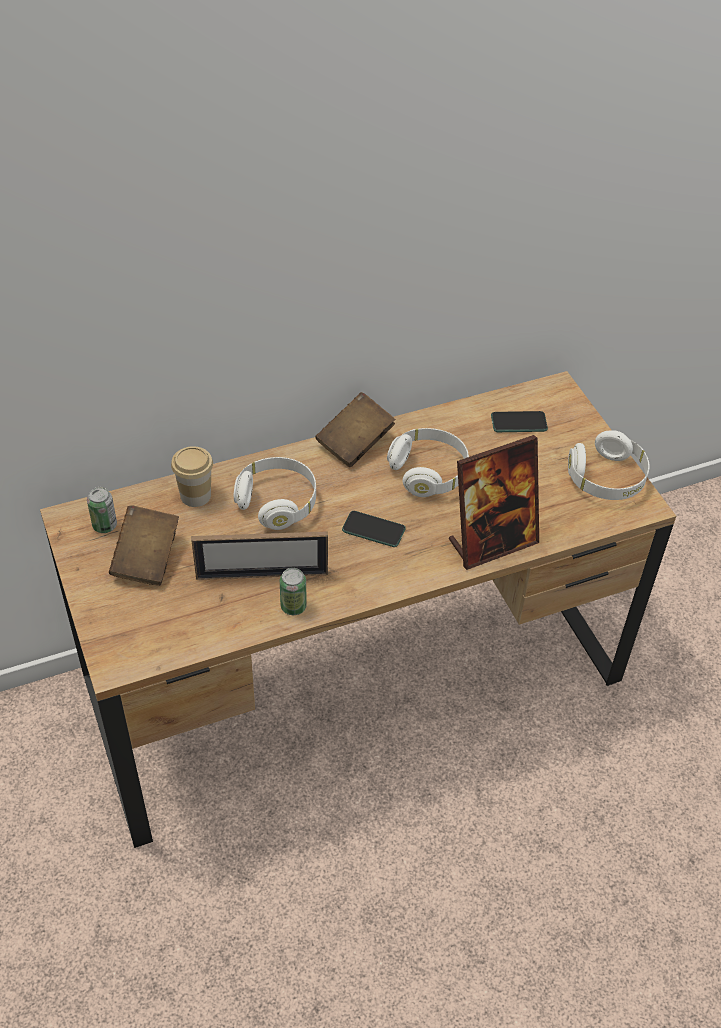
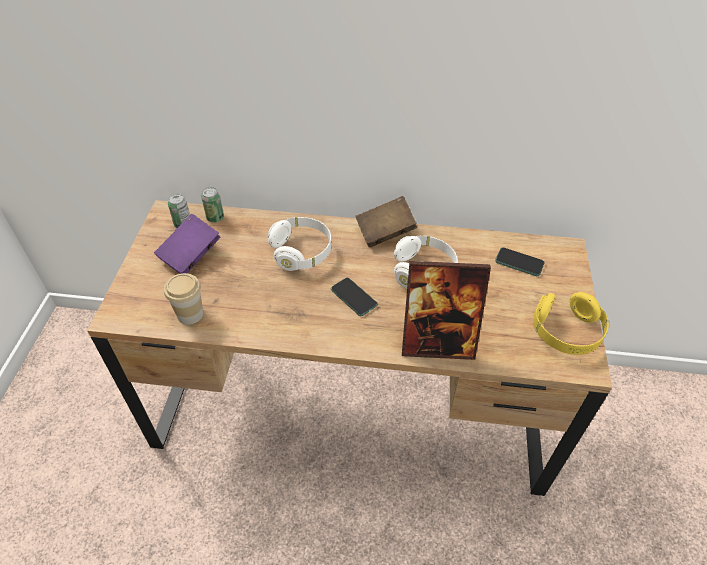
camera: 30 degrees right, 0 degrees up
brown book [109,505,179,586] -> purple book [154,214,220,274]
cup [171,446,213,507] -> cup moved to [164,273,203,325]
picture frame [191,531,328,580] -> none
can [280,568,307,615] -> can moved to [201,187,224,223]
white headphones [568,430,649,500] -> yellow headphones [533,292,609,355]

